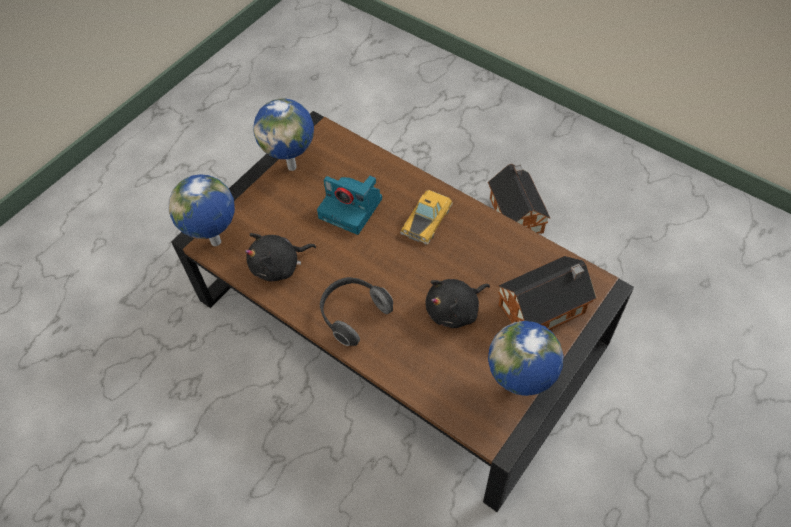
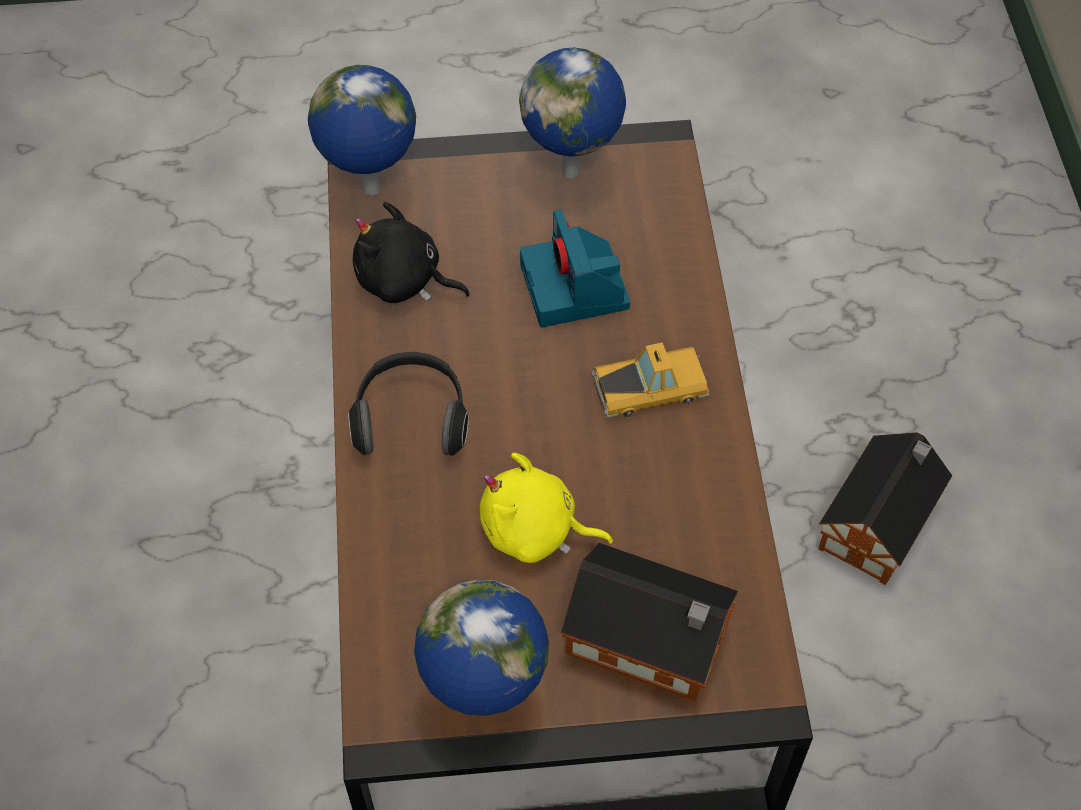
camera: 45 degrees right, 0 degrees up
black plush toy [425,279,490,328] -> yellow plush toy [480,453,613,563]

